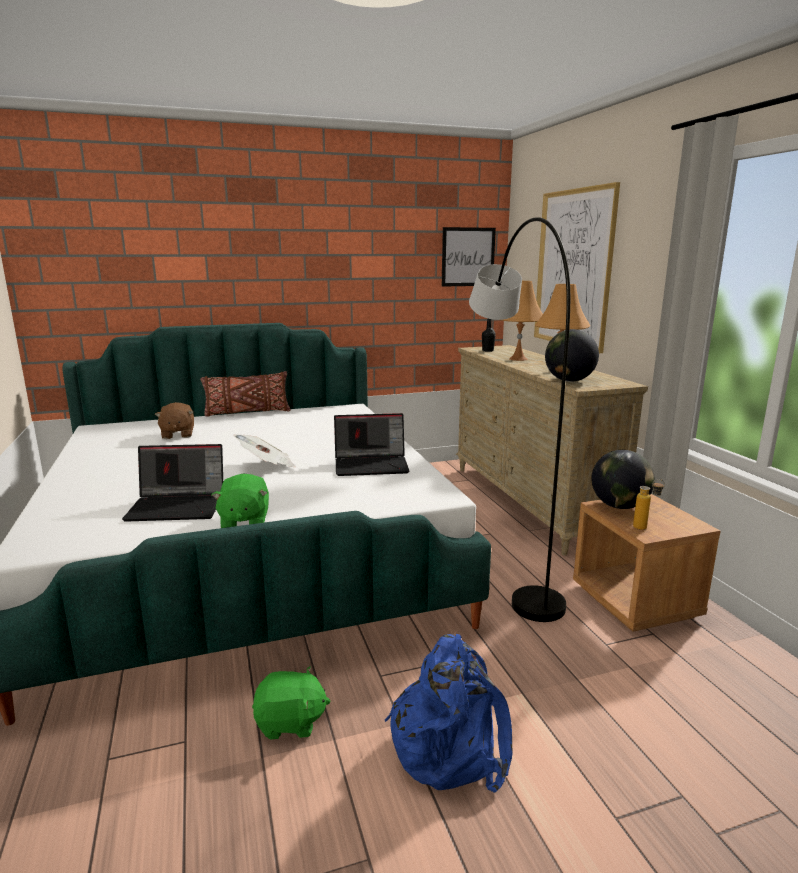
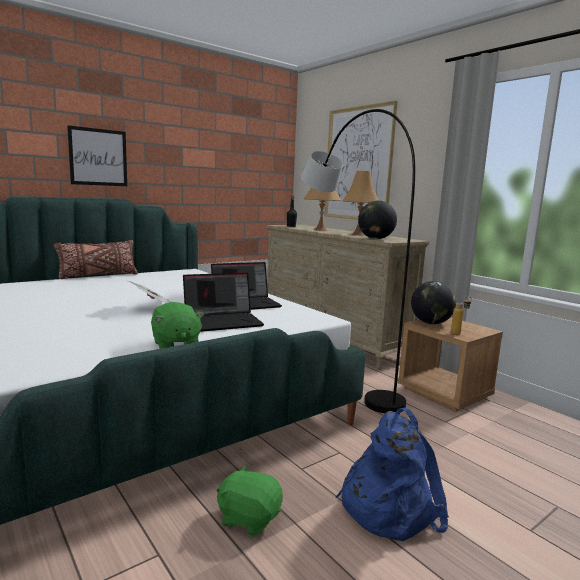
camera: 20 degrees left, 5 degrees down
laptop [122,444,223,522] -> laptop moved to [183,272,264,332]
brown plush toy [155,402,194,439] -> none
green plush toy [252,667,330,740] -> green plush toy turned 135 degrees counterclockwise [217,465,283,536]
picture [442,227,496,287] -> picture moved to [67,125,127,186]

